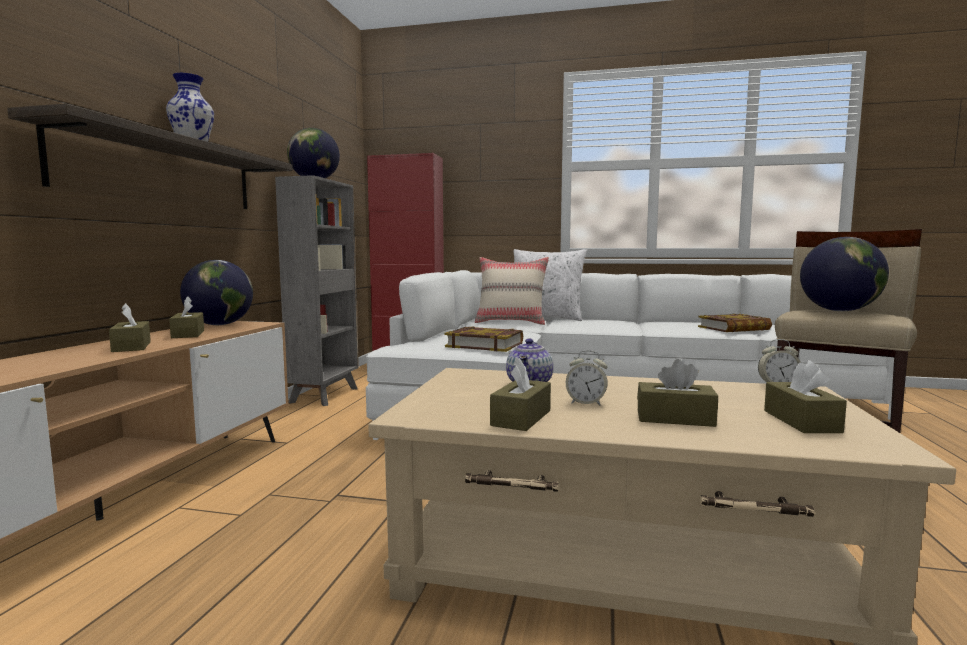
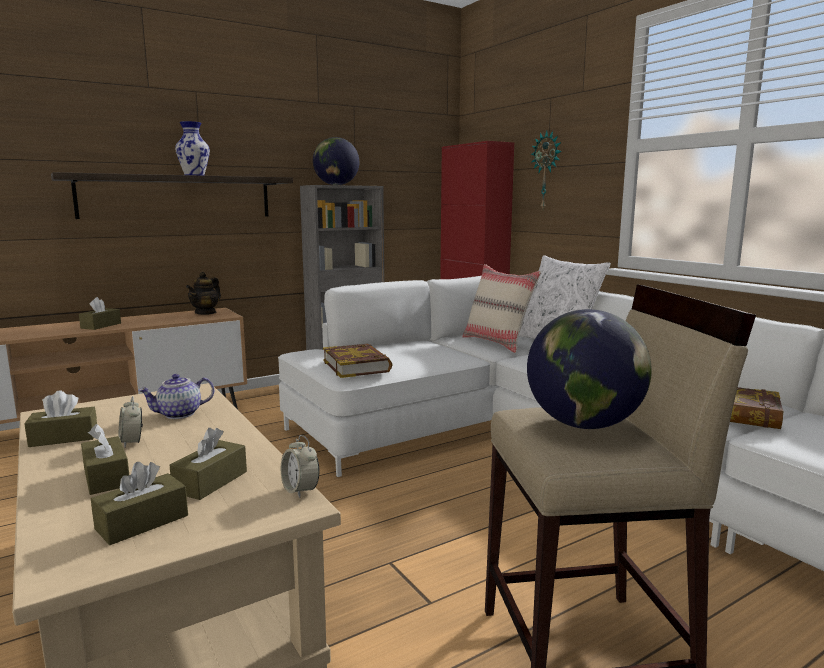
camera: 45 degrees right, 5 degrees up
brown tissue box [169,296,204,338] -> brown tissue box moved to [169,428,247,500]
globe [180,260,253,325] -> teapot [186,272,221,315]
none -> wall clock [531,130,562,209]

